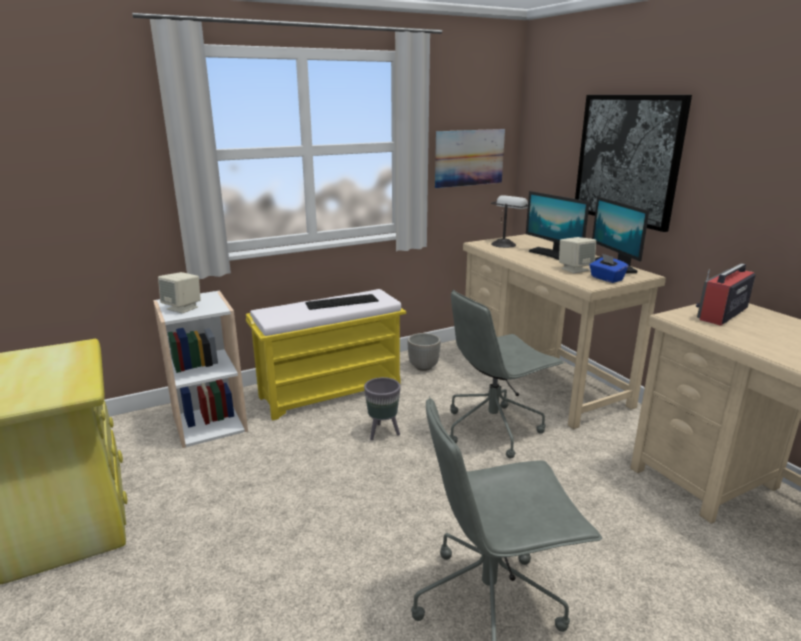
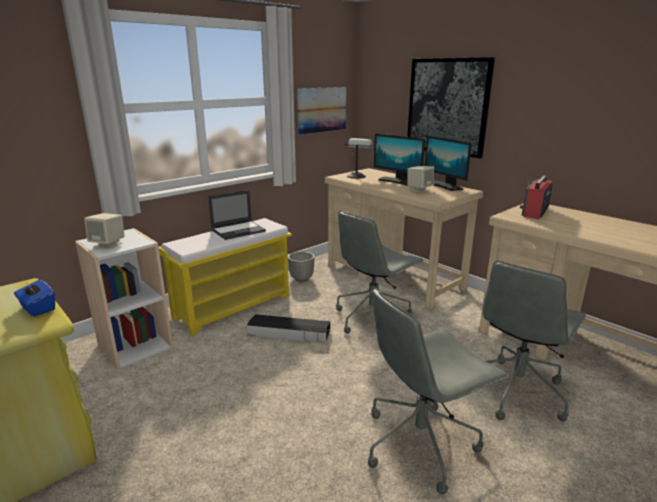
camera: 15 degrees left, 0 degrees up
keyboard [305,294,379,310] -> laptop [208,190,266,240]
grey planter [364,377,400,440] -> black storage box [247,314,330,341]
blue tissue box [589,254,628,283] -> blue tissue box moved to [14,280,55,317]
none -> grey office chair [483,261,586,422]

